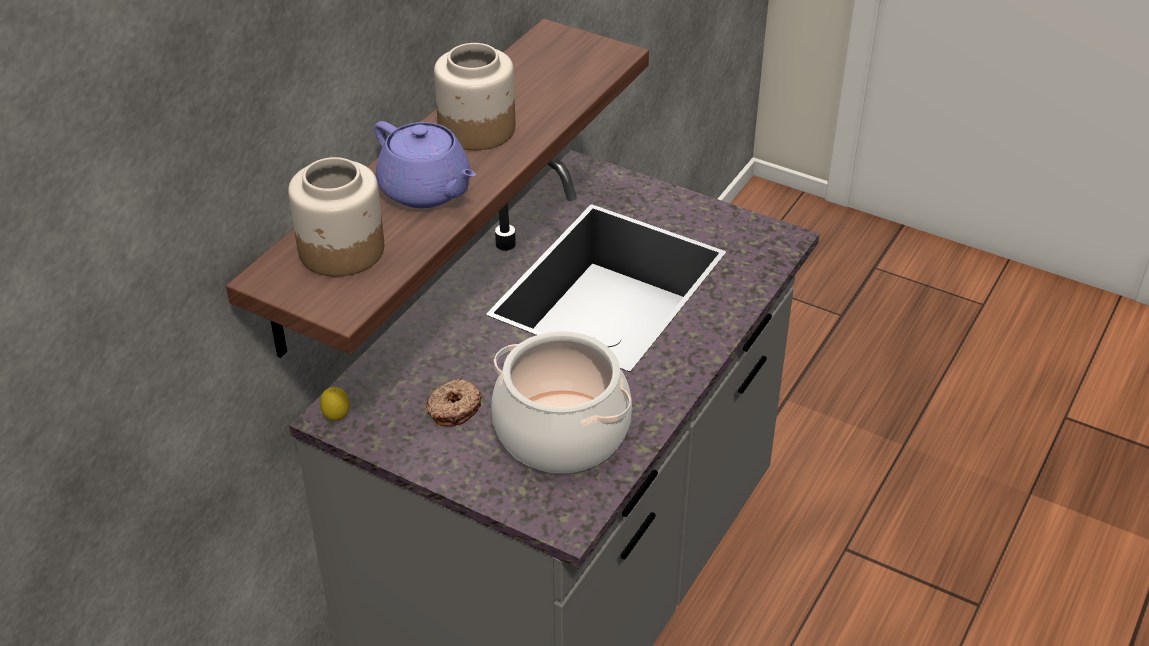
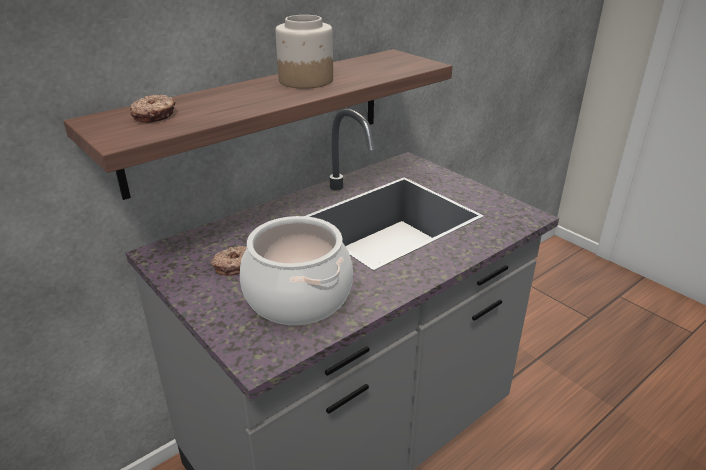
camera: 20 degrees right, 10 degrees down
jar [288,157,384,276] -> donut [130,95,176,123]
lemon [320,387,350,421] -> none
purple teapot [374,121,476,208] -> none

